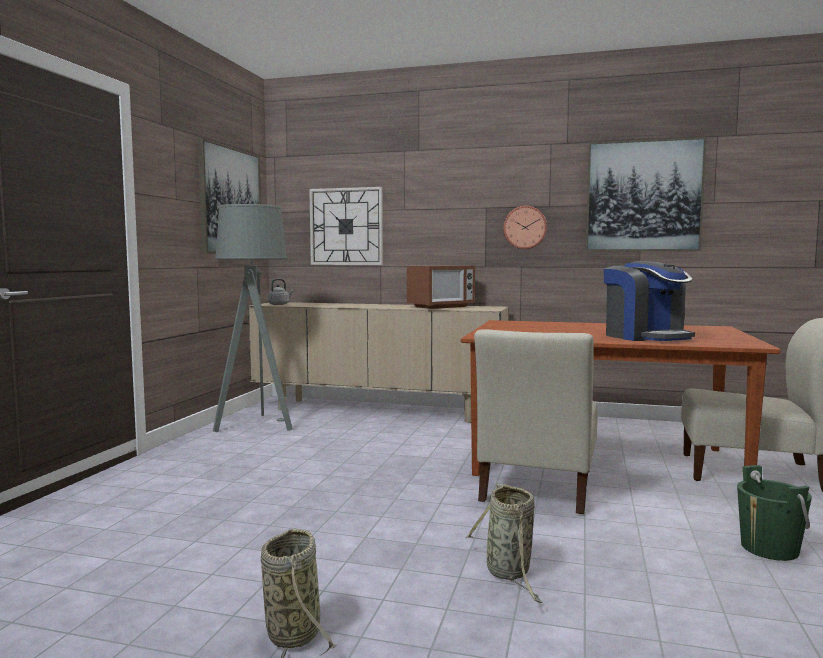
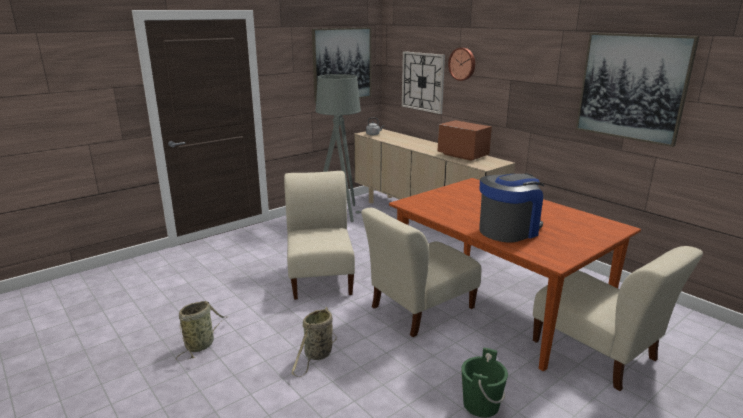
camera: 35 degrees right, 15 degrees up
microwave [407,266,475,309] -> microwave turned 135 degrees counterclockwise [437,120,492,161]
wall clock [503,206,547,249] -> wall clock moved to [448,48,475,81]
coffee machine [604,261,695,341] -> coffee machine turned 135 degrees counterclockwise [479,173,545,243]
none -> beige chair [284,171,355,300]

